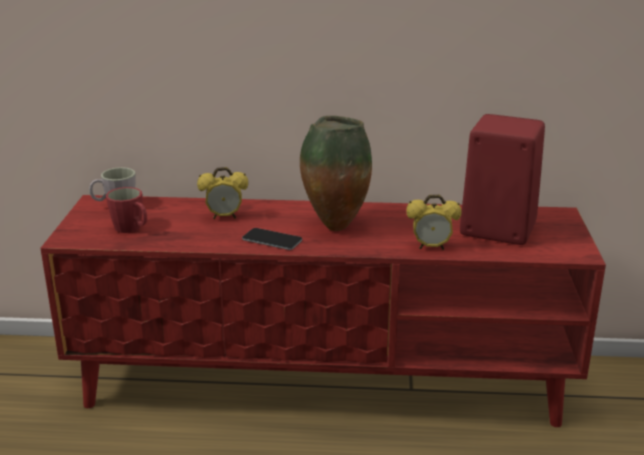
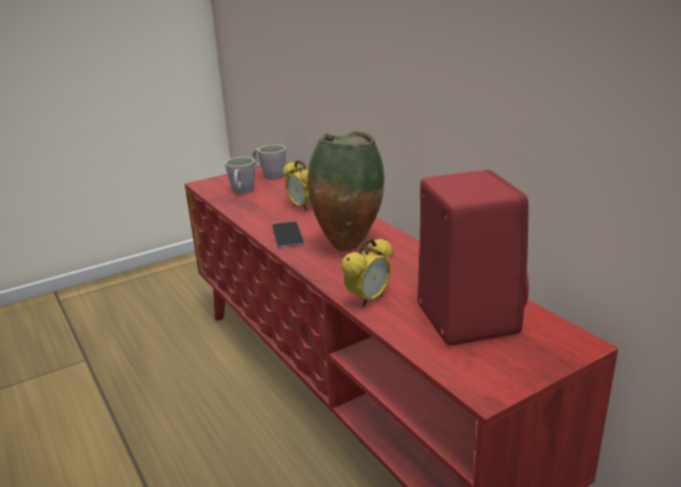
camera: 55 degrees right, 0 degrees up
red mug [106,187,147,233] -> grey mug [225,157,255,194]
alarm clock [406,195,462,250] -> alarm clock turned 105 degrees counterclockwise [341,238,393,307]

